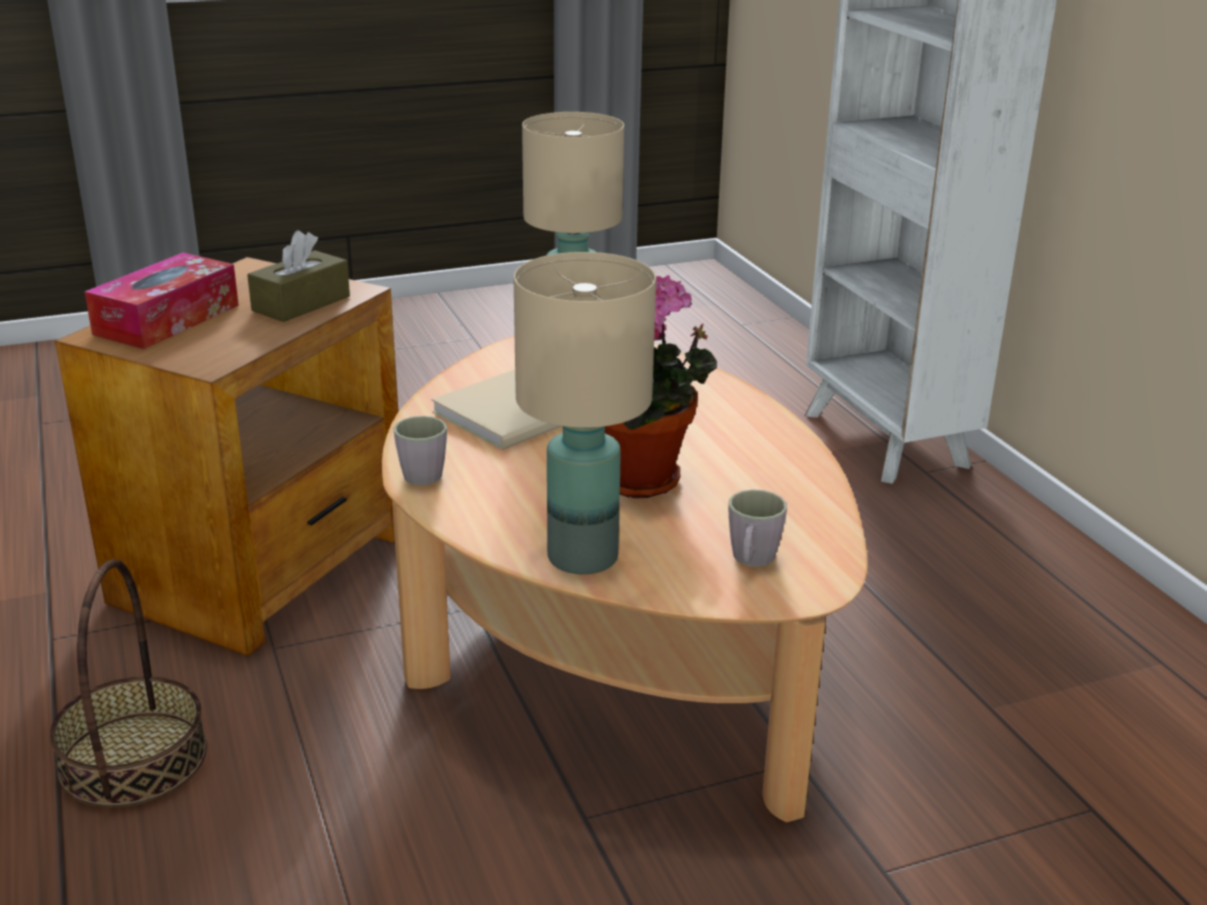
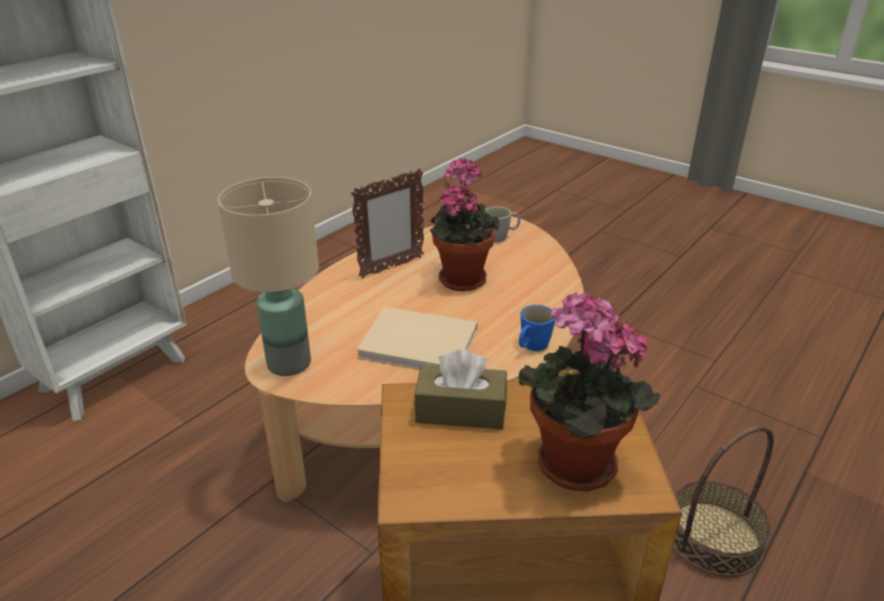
camera: 120 degrees left, 5 degrees up
tissue box [85,253,239,349] -> potted plant [517,292,660,491]
grey mug [393,416,447,485] -> blue mug [519,305,555,351]
beige table lamp [514,252,656,574] -> none
none -> picture frame [351,169,424,278]

